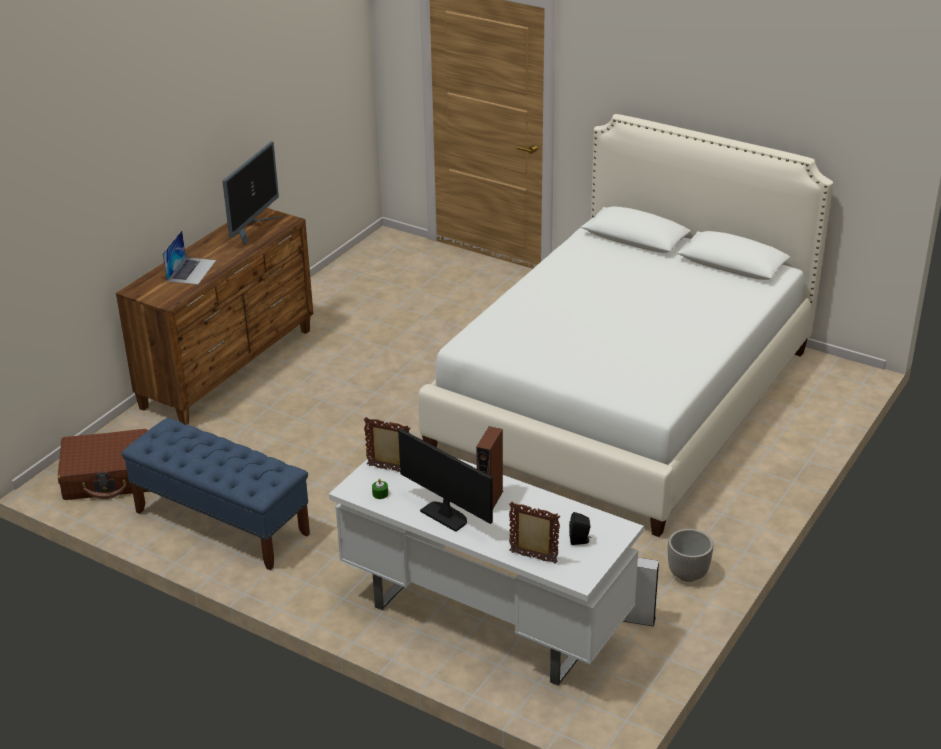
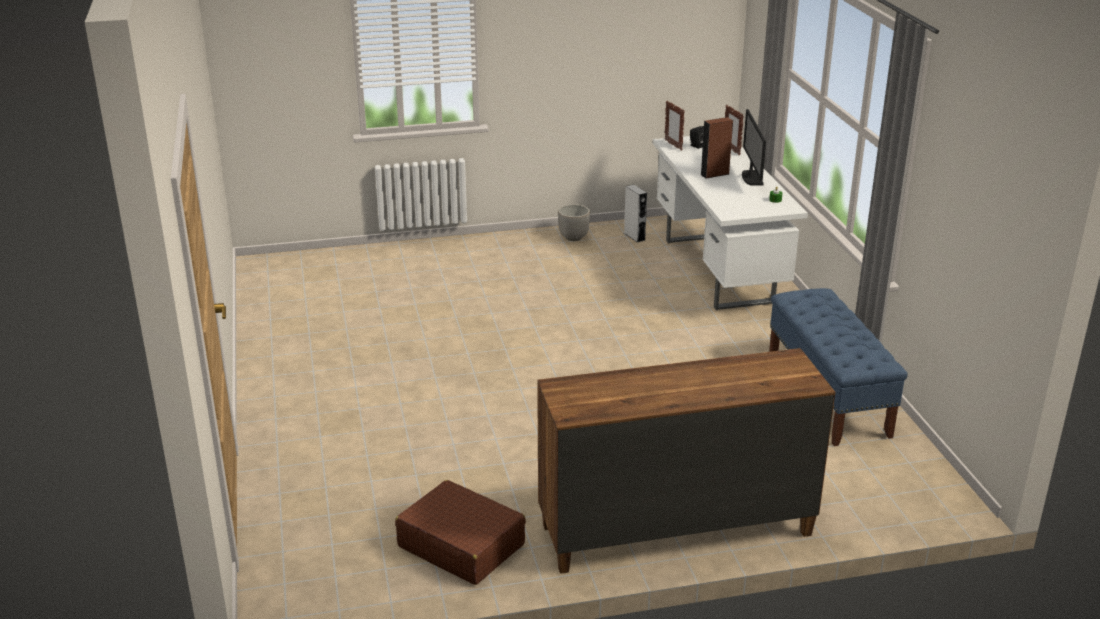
camera: 135 degrees left, 5 degrees down
brown suitcase [58,429,149,500] -> brown suitcase moved to [395,480,526,585]
laptop [163,230,216,285] -> none
monitor [223,142,281,246] -> none
picture frame [364,417,411,472] -> picture frame moved to [665,101,685,151]
white bed [418,114,833,537] -> none

